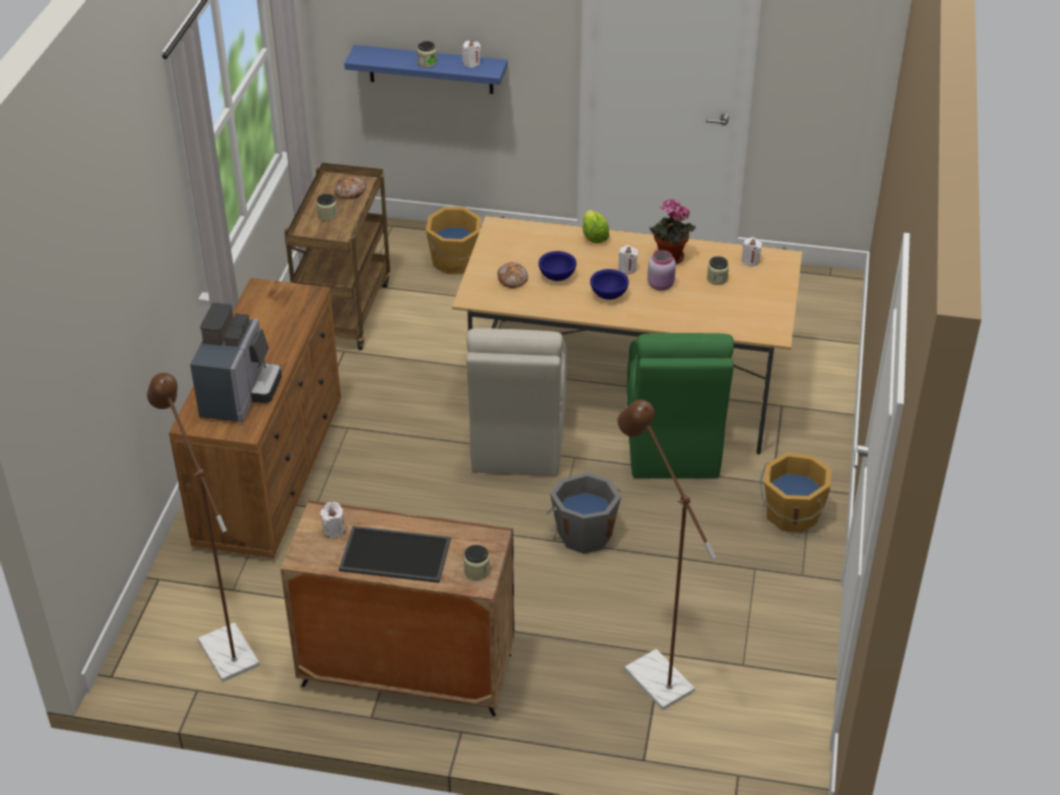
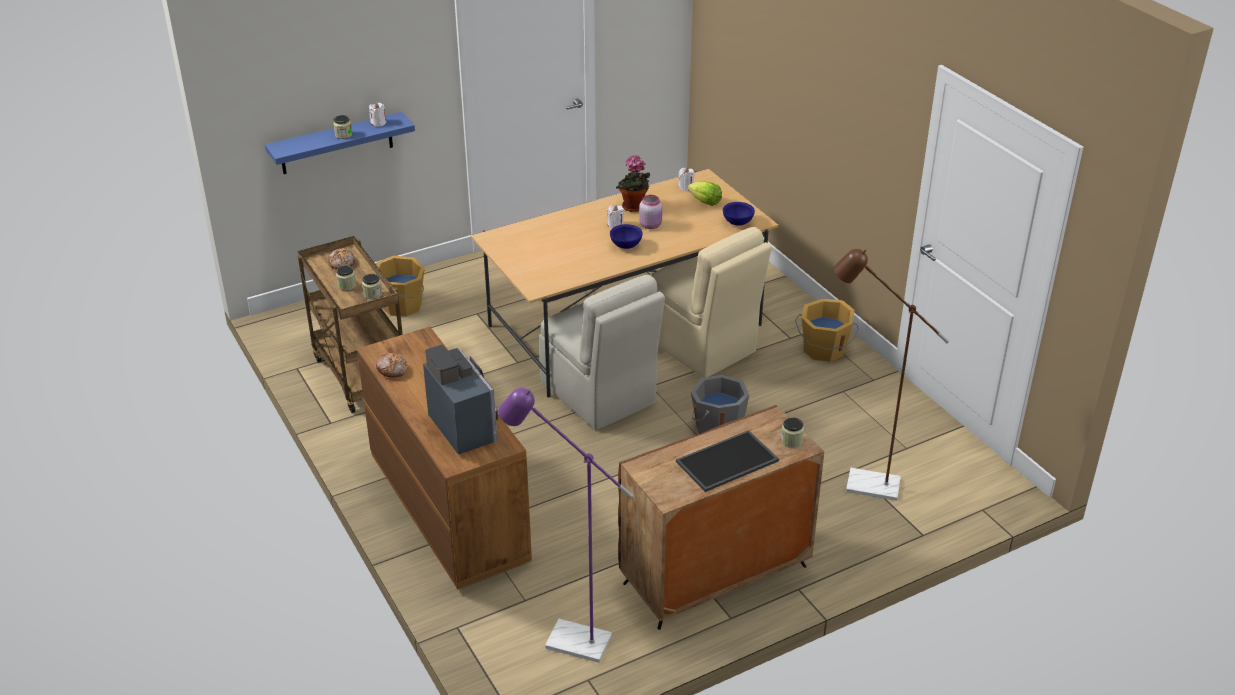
camera: 40 degrees left, 5 degrees down
brown floor lamp [147,373,260,682] -> purple floor lamp [498,388,633,663]
white candle [320,502,345,538] -> none
bread [498,262,528,288] -> bread moved to [376,353,408,378]
blue bowl [538,251,577,281] -> blue bowl moved to [723,202,755,226]
lettuce [583,210,609,243] -> lettuce moved to [687,181,722,206]
green chair [627,333,734,478] -> beige chair [651,227,772,378]
jar [707,256,729,285] -> jar moved to [362,274,382,299]

